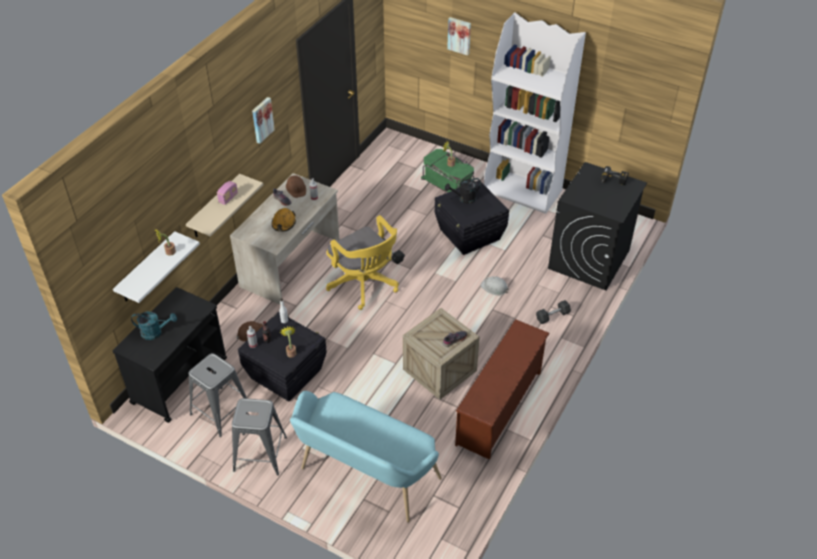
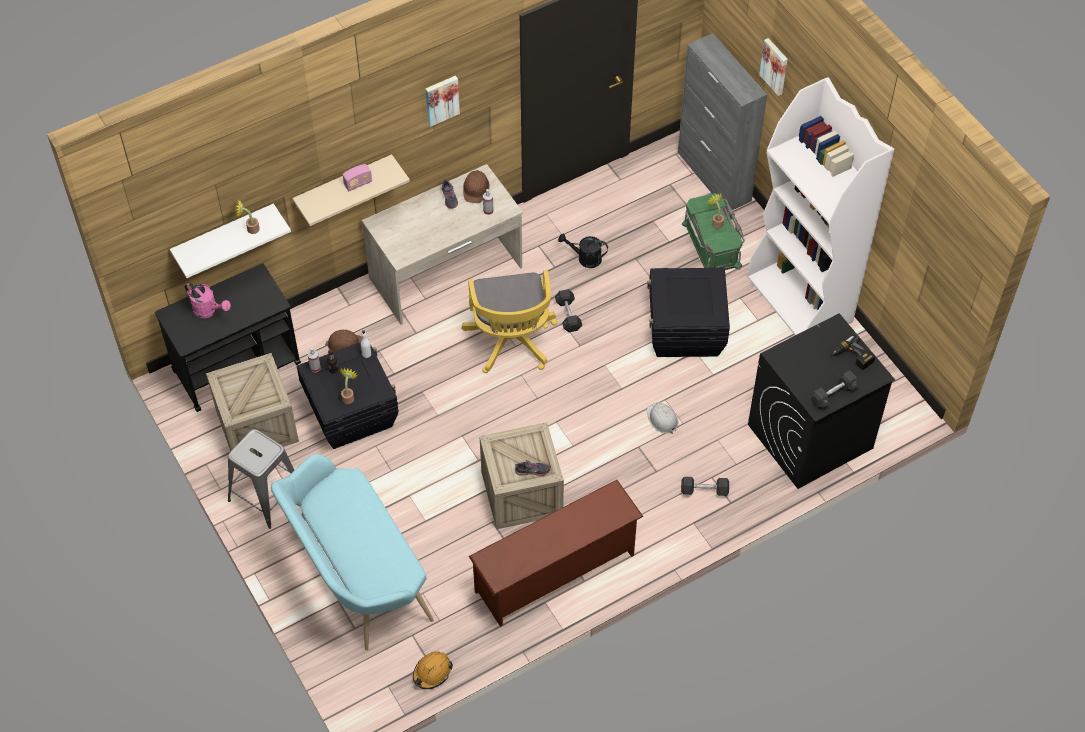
camera: 30 degrees right, 10 degrees up
turquoise watering can [131,311,177,340] -> pink watering can [184,282,231,318]
grey stool [188,353,247,437] -> crate [206,353,299,455]
orange hard hat [272,208,296,232] -> orange hard hat moved to [413,651,453,689]
black watering can [445,178,481,204] -> black watering can moved to [558,233,608,268]
none -> grey cabinet [678,33,767,212]
none -> grey dumbbell [810,370,858,409]

